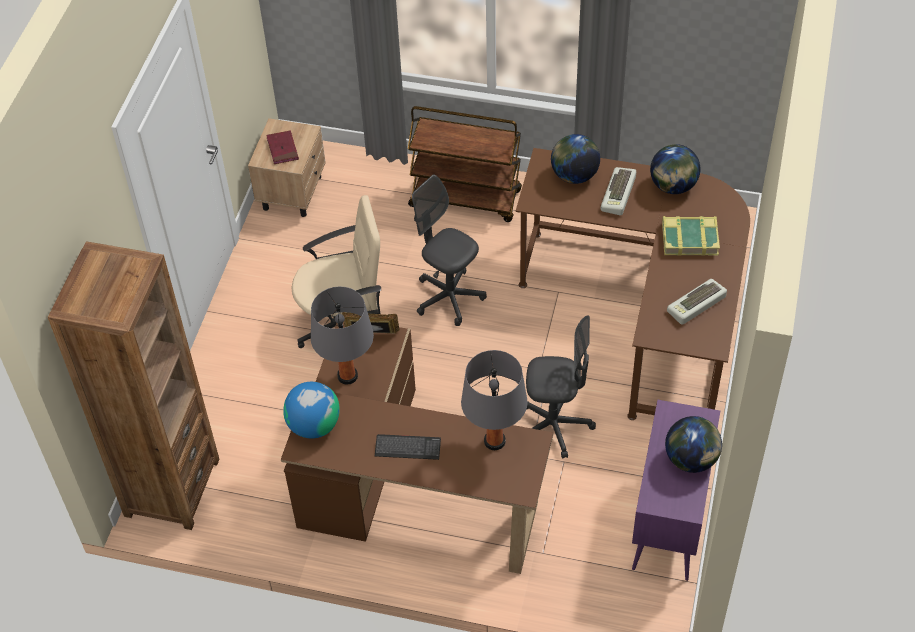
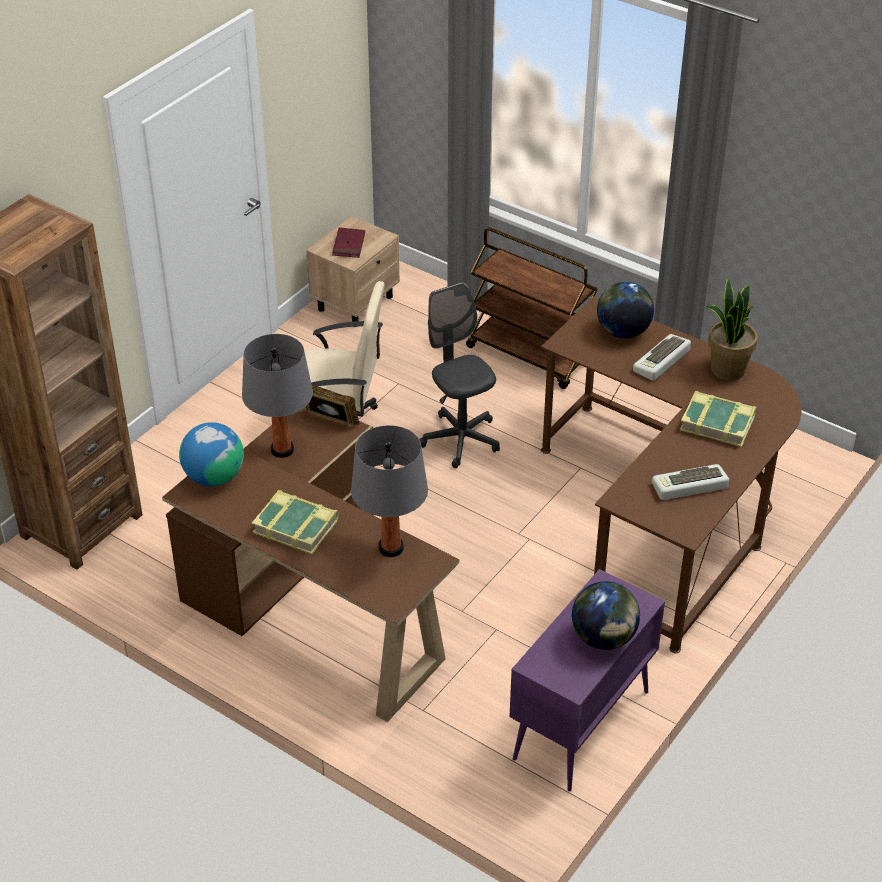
camera: 20 degrees right, 10 degrees down
keyboard [375,434,441,460] -> book [252,490,339,555]
grey office chair [526,316,596,459] -> none
globe [650,144,701,194] -> potted plant [705,278,758,381]

